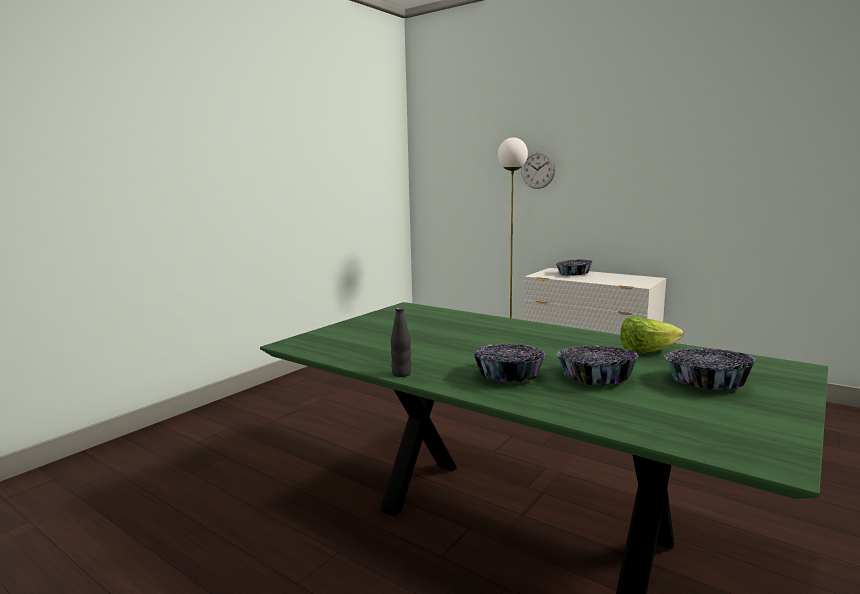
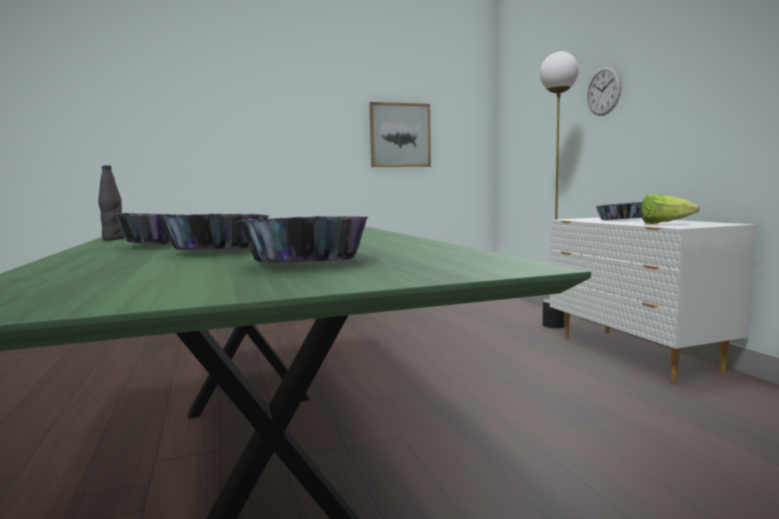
camera: 35 degrees right, 5 degrees down
lettuce [620,316,683,354] -> lettuce moved to [641,193,699,224]
none -> picture [369,102,431,167]

